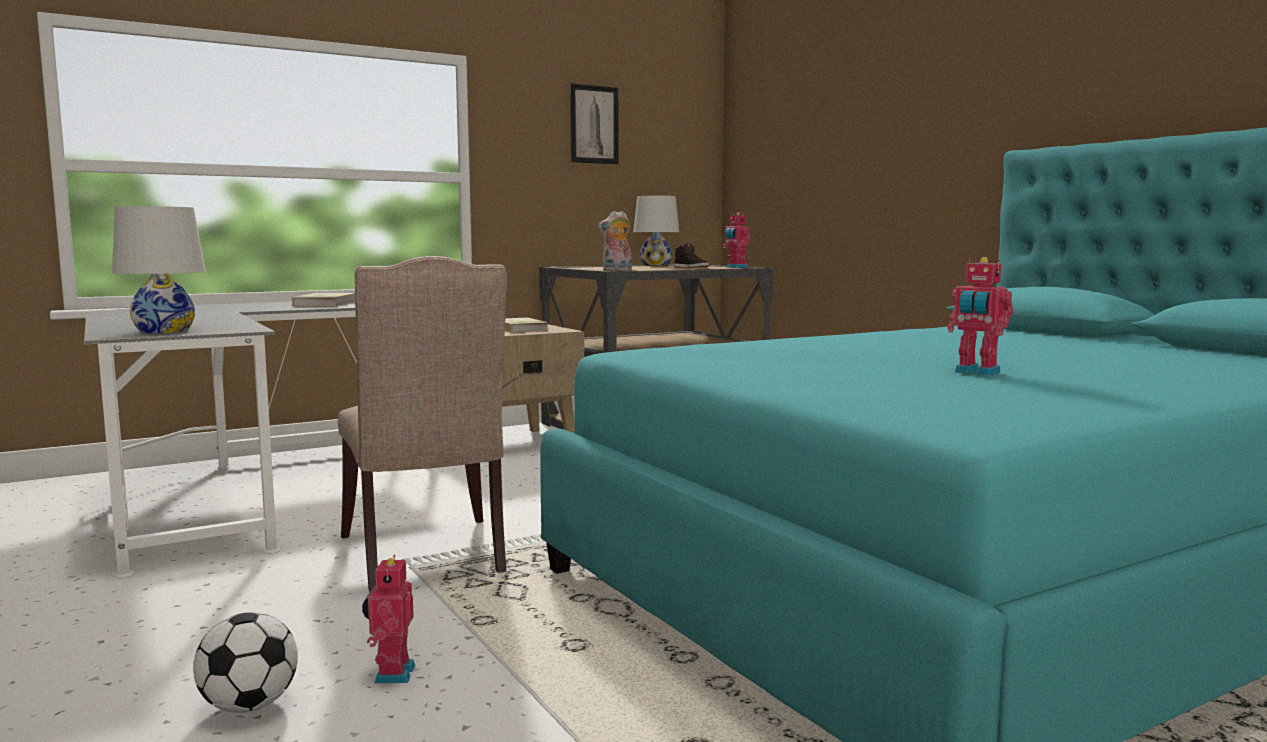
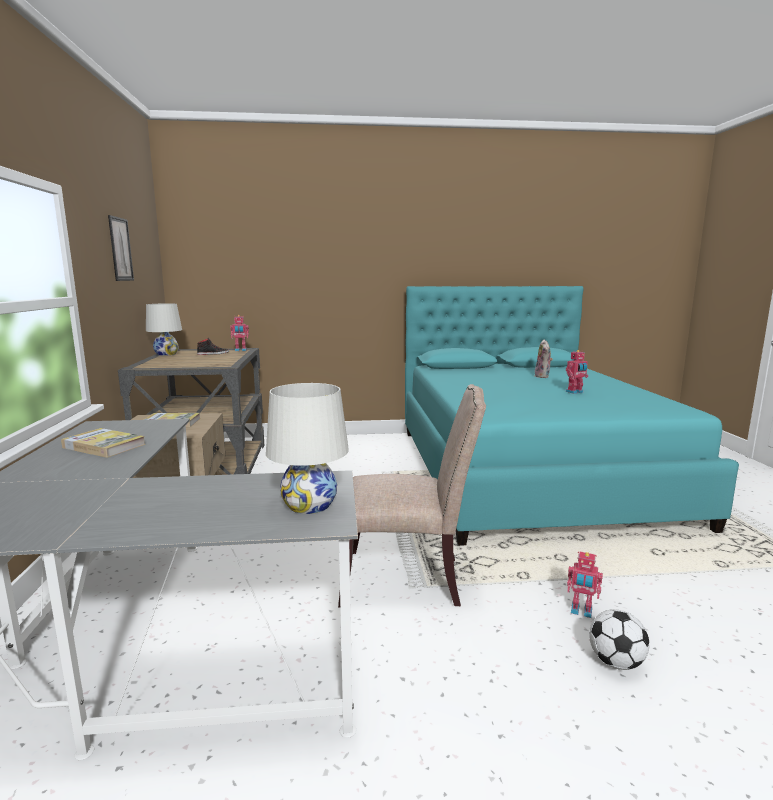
camera: 65 degrees left, 5 degrees up
plush toy [598,211,632,271] -> plush toy moved to [535,339,553,378]

